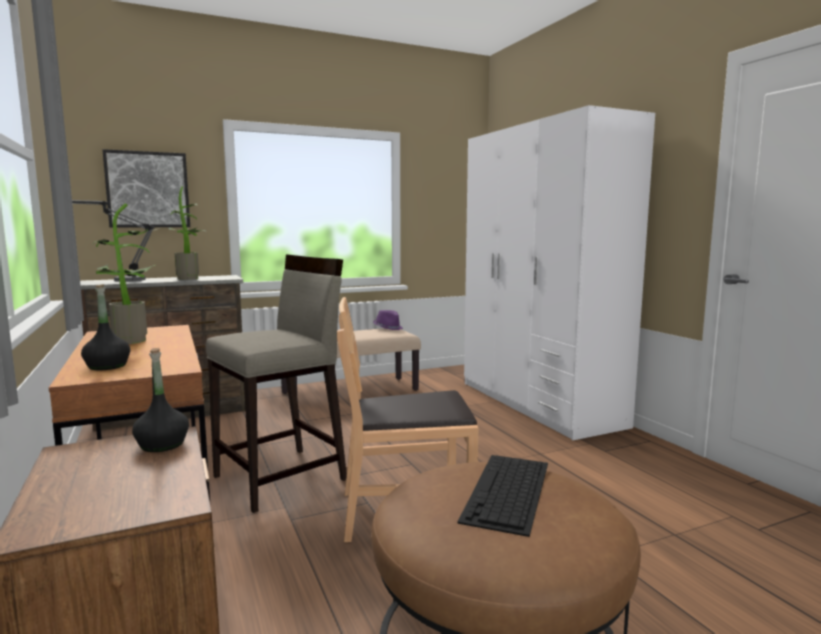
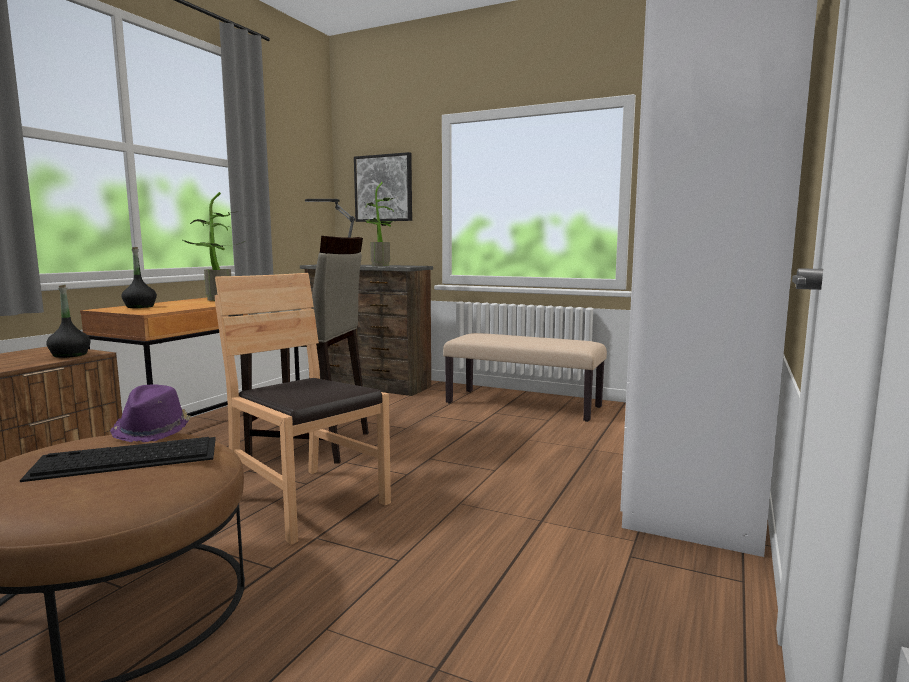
camera: 50 degrees right, 0 degrees up
purple hat [373,310,403,330] -> purple hat moved to [110,384,191,442]

